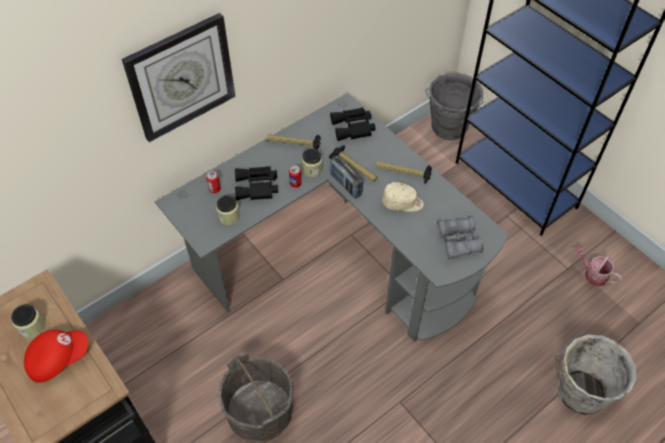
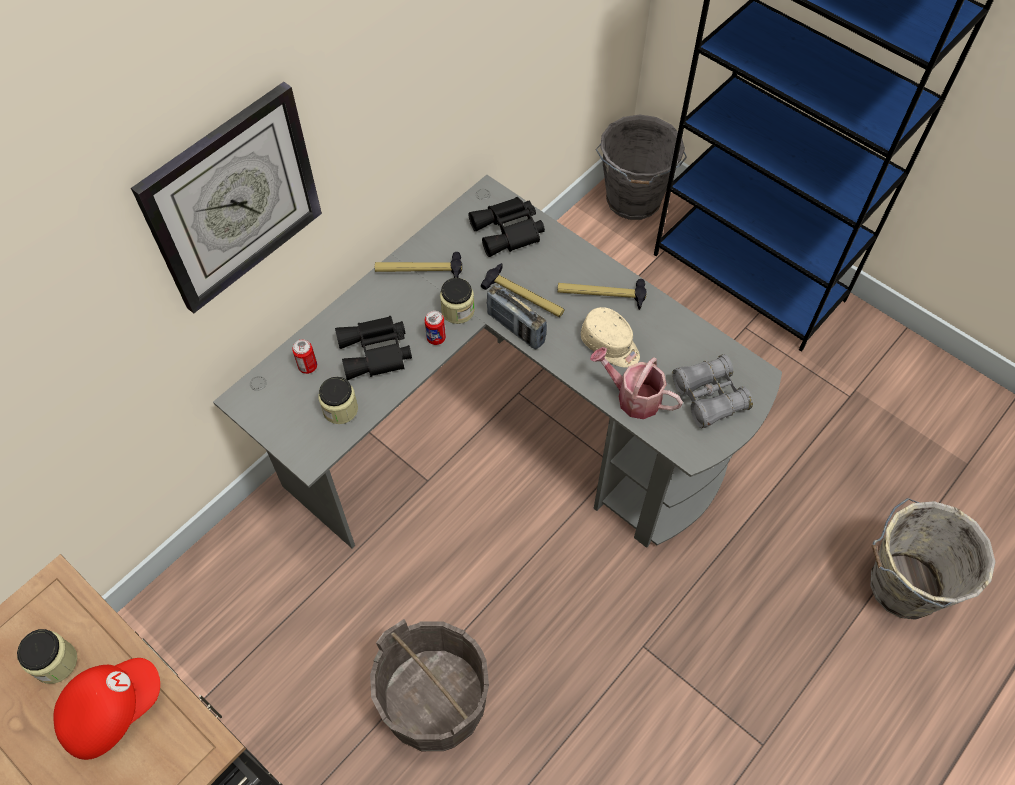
camera: 10 degrees left, 5 degrees up
beige cap [382,182,424,212] -> beige cap turned 45 degrees clockwise [581,307,640,368]
watering can [574,245,622,286] -> watering can moved to [590,347,683,419]

